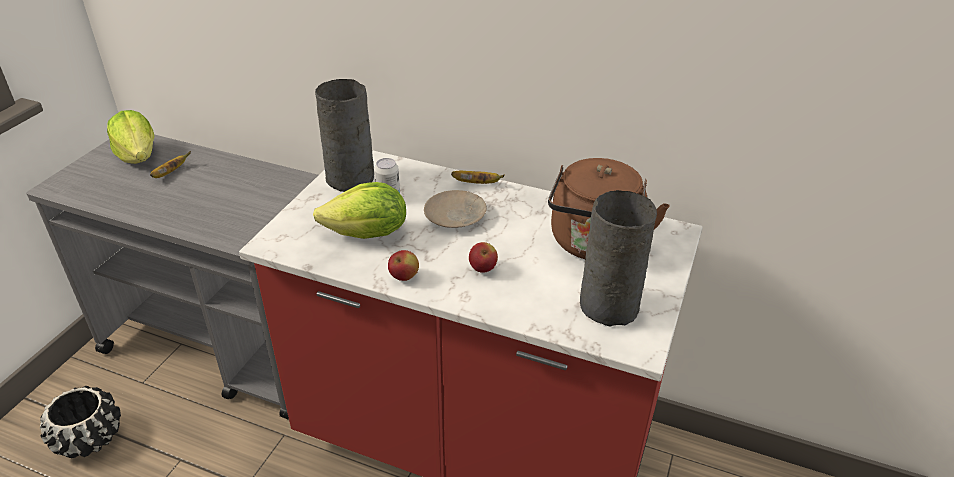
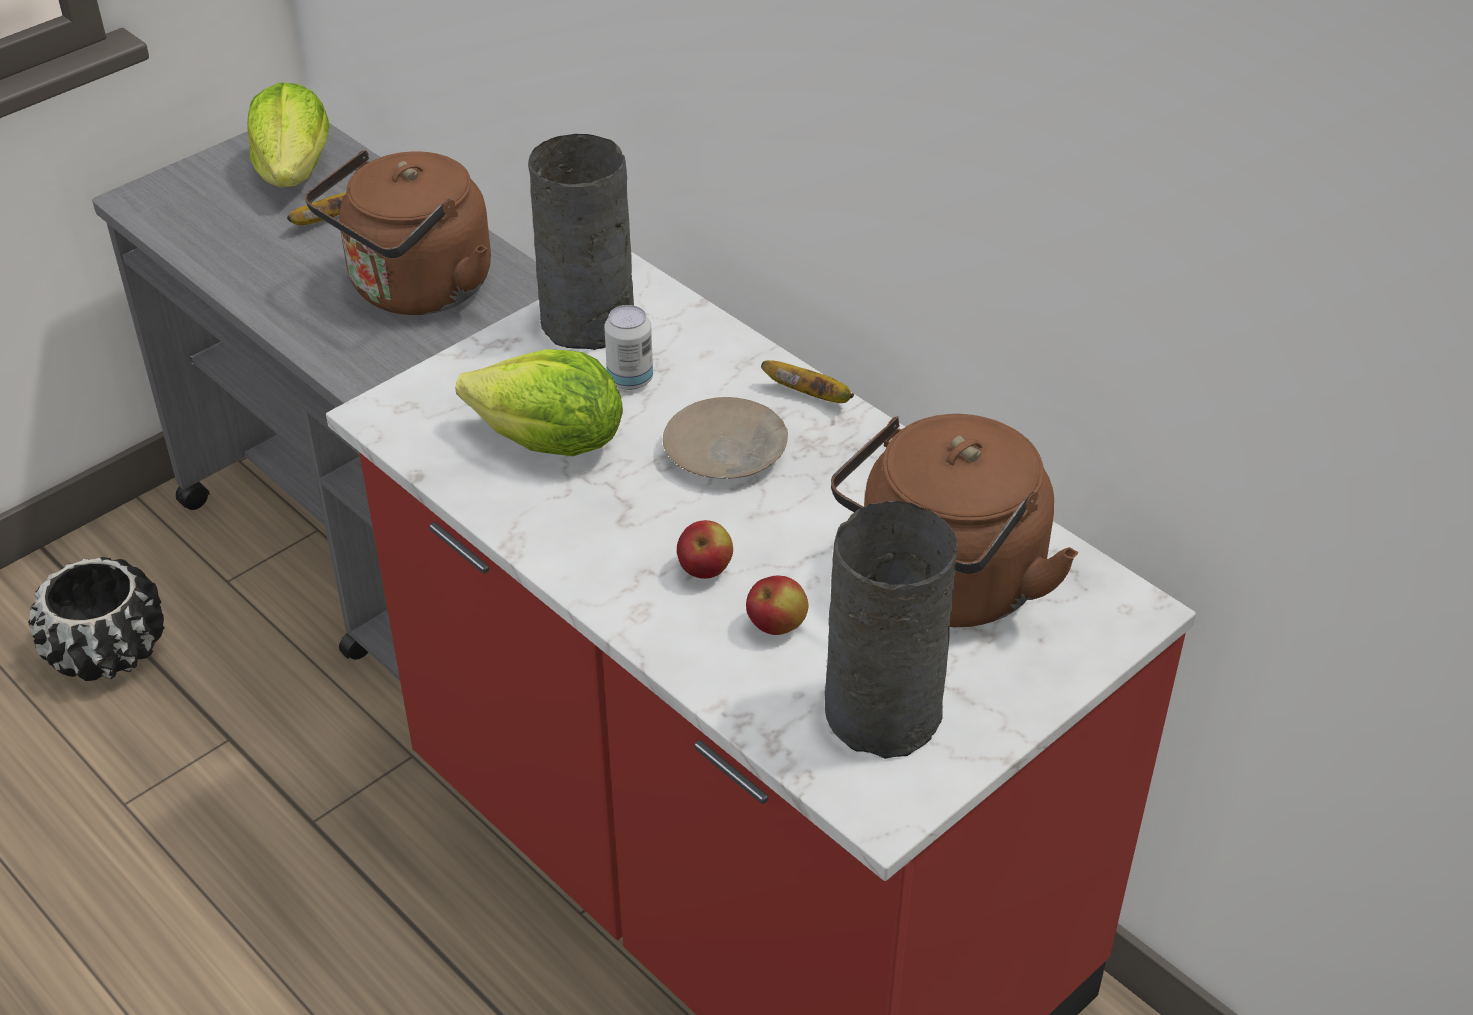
camera: 25 degrees right, 5 degrees up
apple [388,250,419,281] -> apple moved to [746,576,808,635]
none -> brown kettle [305,150,491,315]

